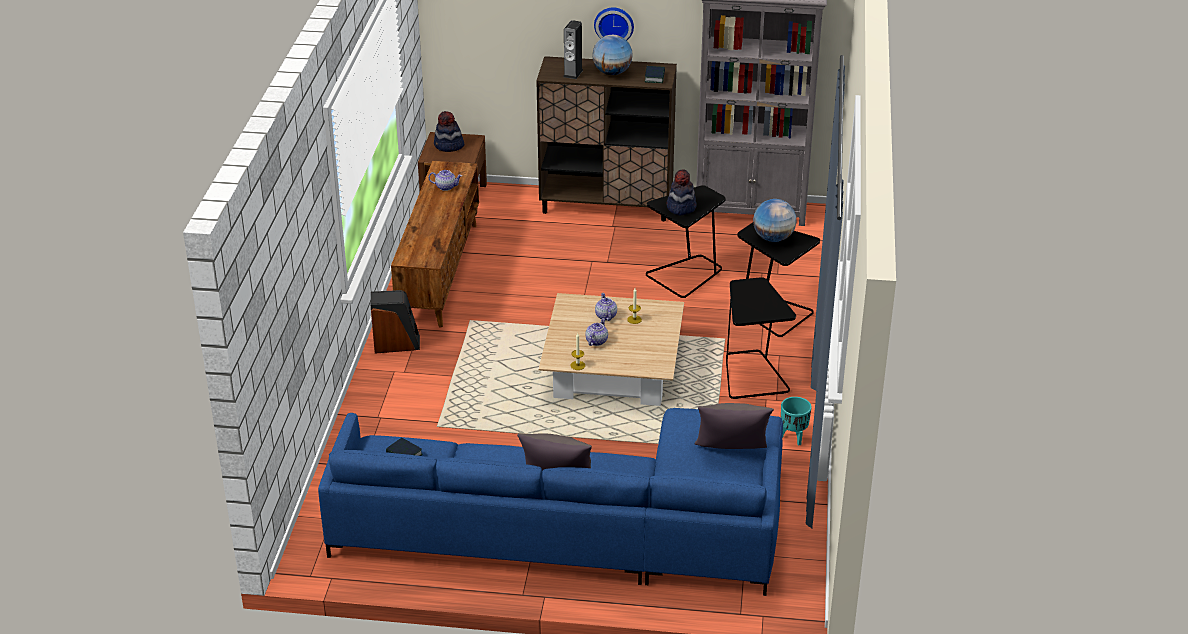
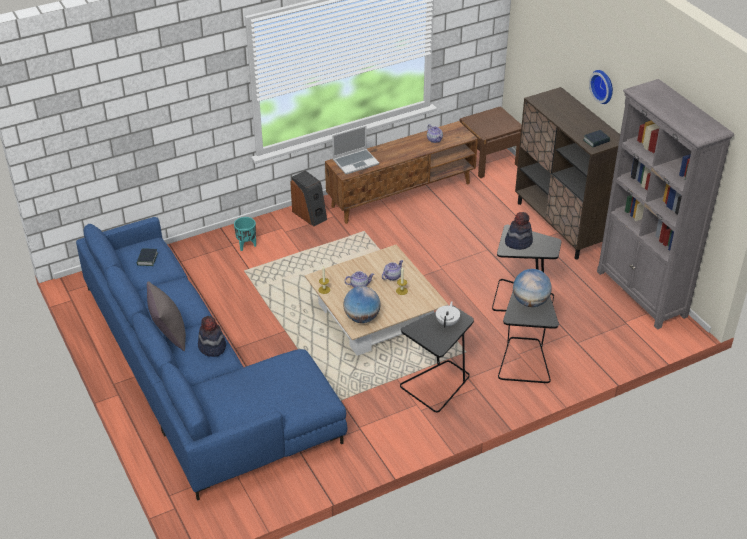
camera: 55 degrees right, 5 degrees up
hat [434,111,464,152] -> hat moved to [198,316,226,357]
speaker [563,20,583,79] -> none
globe [592,35,633,75] -> globe moved to [343,286,381,323]
grey pillow [695,403,774,449] -> none
turquoise planter [781,397,812,446] -> turquoise planter moved to [234,217,256,251]
none -> laptop [332,126,379,174]
none -> white teapot [436,301,460,327]

